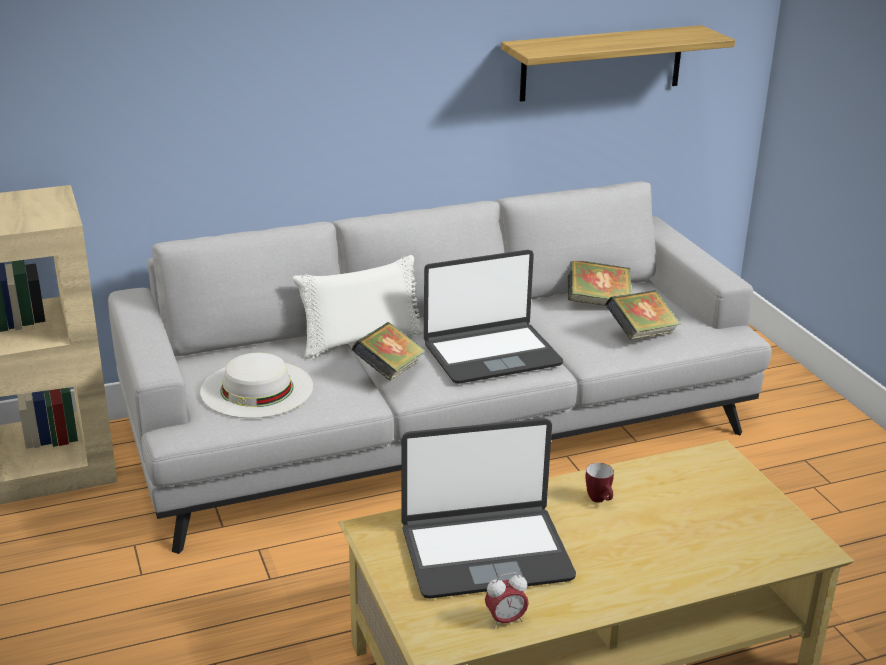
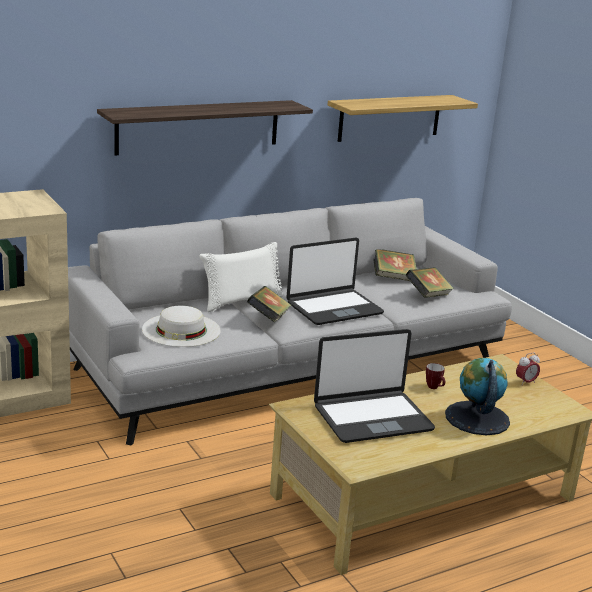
camera: 10 degrees left, 5 degrees down
alarm clock [485,572,529,628] -> alarm clock moved to [516,353,540,385]
none -> shelf [97,100,313,155]
none -> globe [445,358,510,435]

